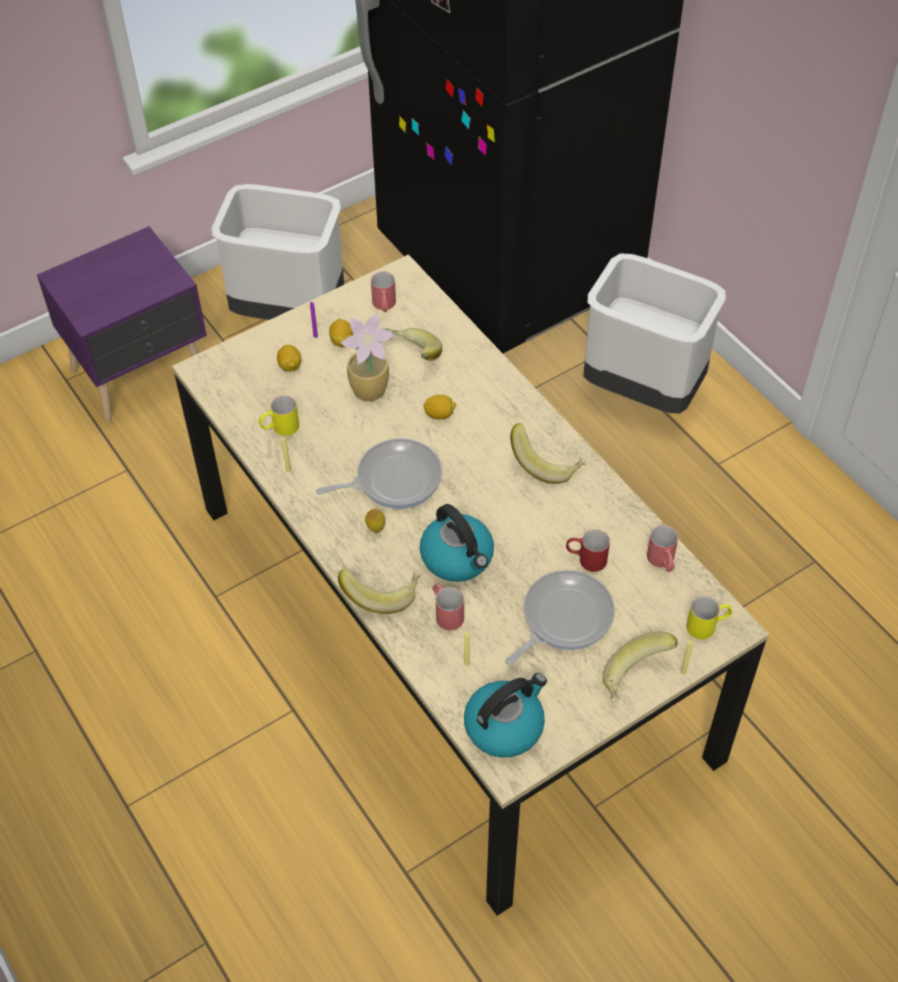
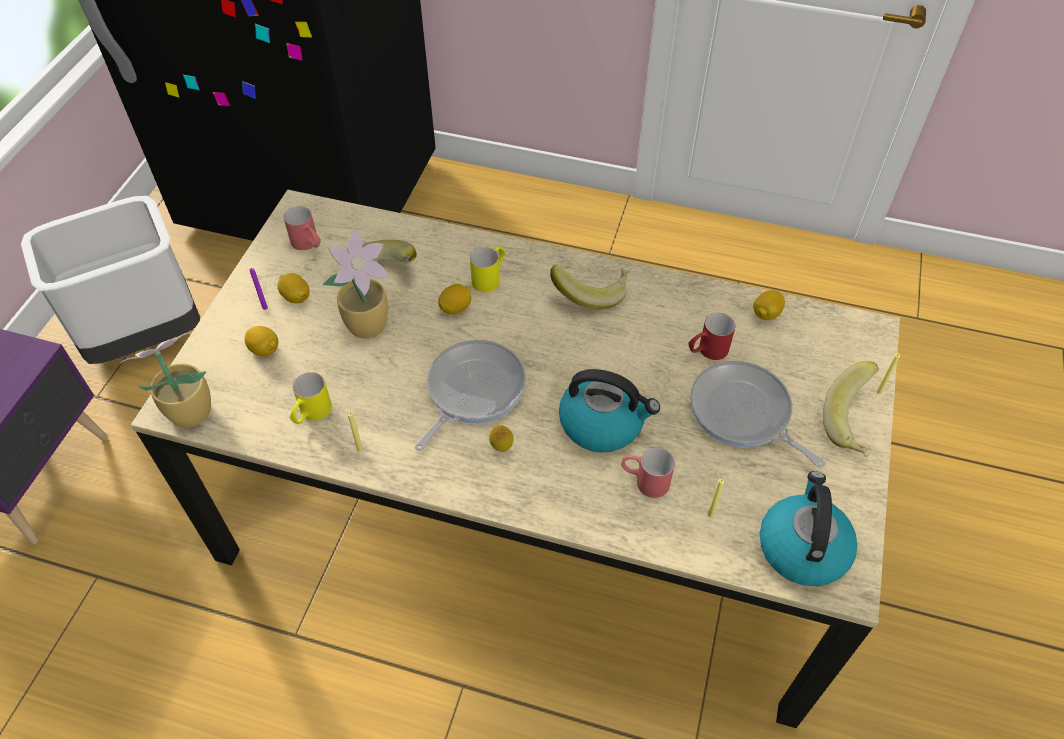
camera: 40 degrees left, 0 degrees up
banana [338,569,421,614] -> none
frying pan [505,570,615,666] -> frying pan turned 45 degrees counterclockwise [690,361,825,468]
white trash can [584,253,726,414] -> none
red mug [647,525,678,572] -> lemon [753,290,785,320]
yellow mug [686,596,732,639] -> yellow mug moved to [470,246,505,292]
none -> potted plant [120,332,211,428]

